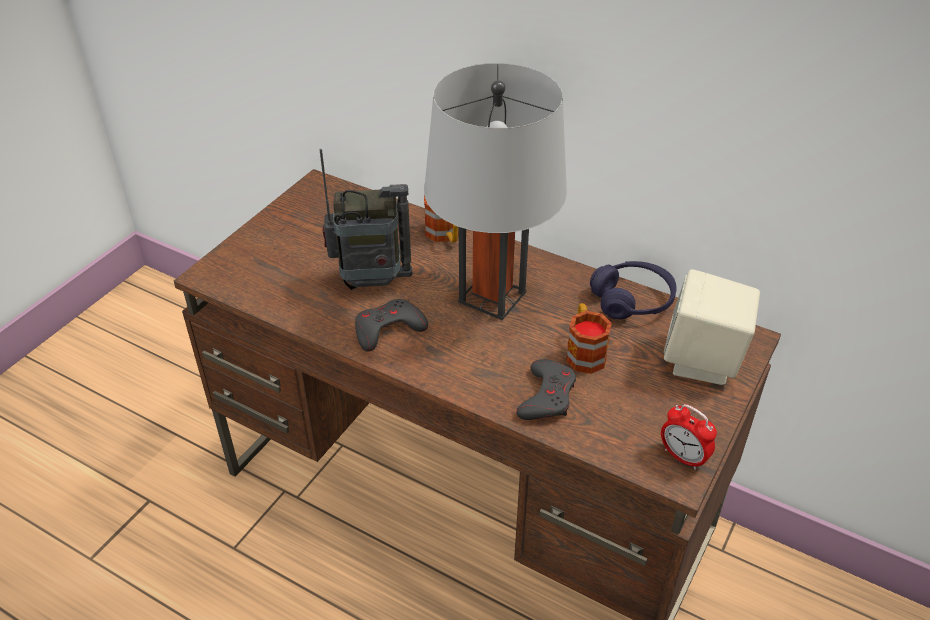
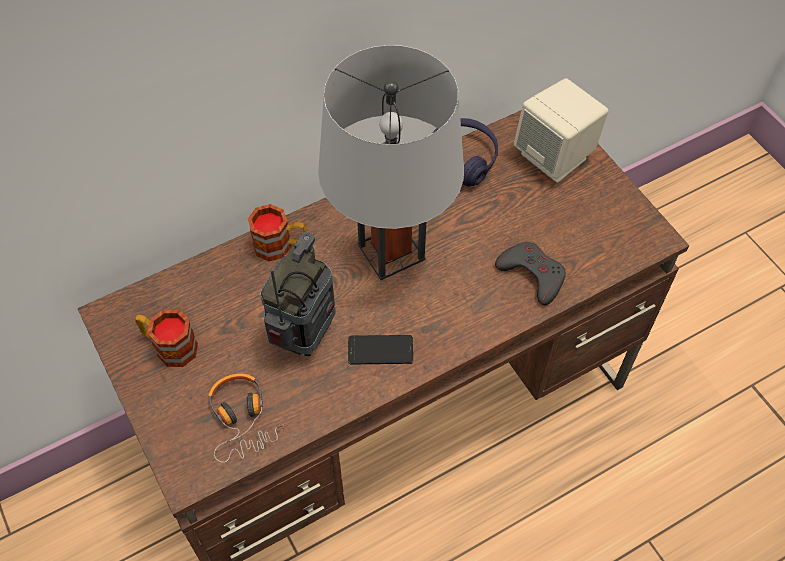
camera: 60 degrees left, 15 degrees up
grey game controller [355,299,428,352] -> phone [348,335,413,364]
mug [566,303,612,374] -> mug moved to [135,310,198,367]
alarm clock [661,404,717,470] -> none
none -> headphones [209,373,286,463]

